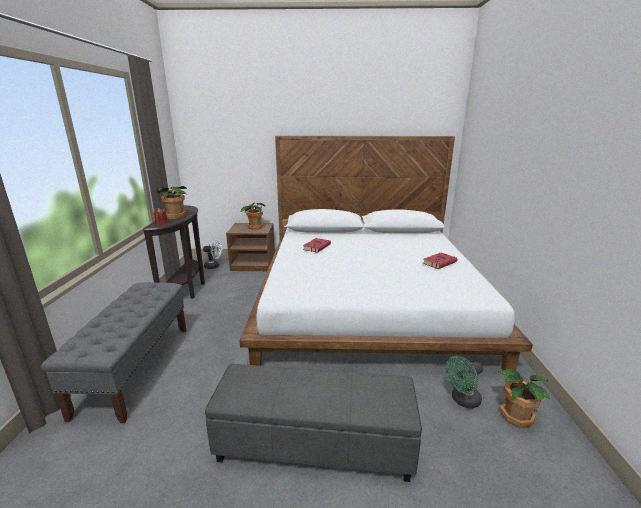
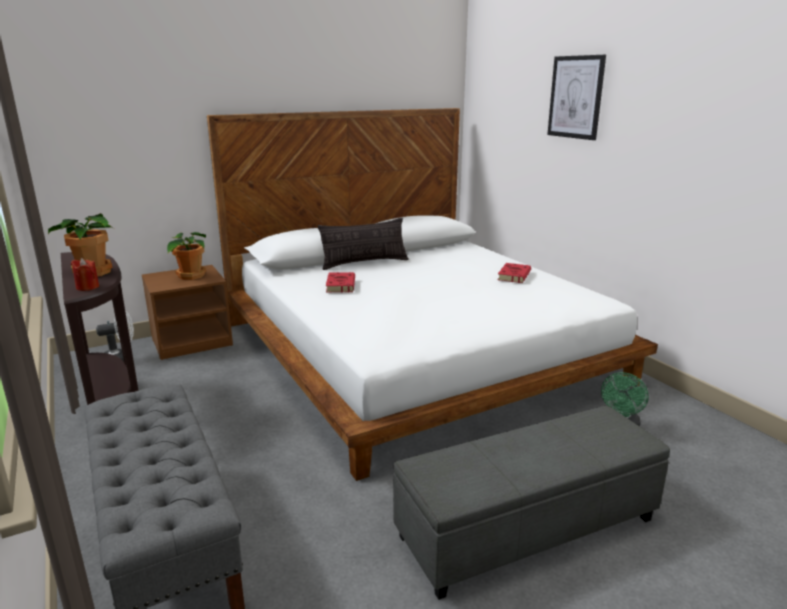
camera: 30 degrees left, 0 degrees up
potted plant [500,369,550,427] -> none
none -> pillow [318,218,409,270]
none -> picture [547,55,606,140]

